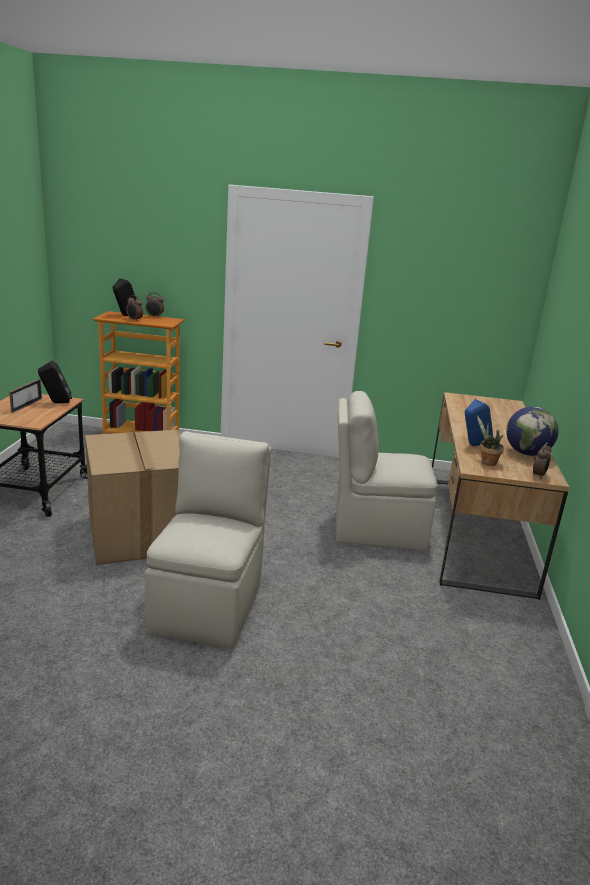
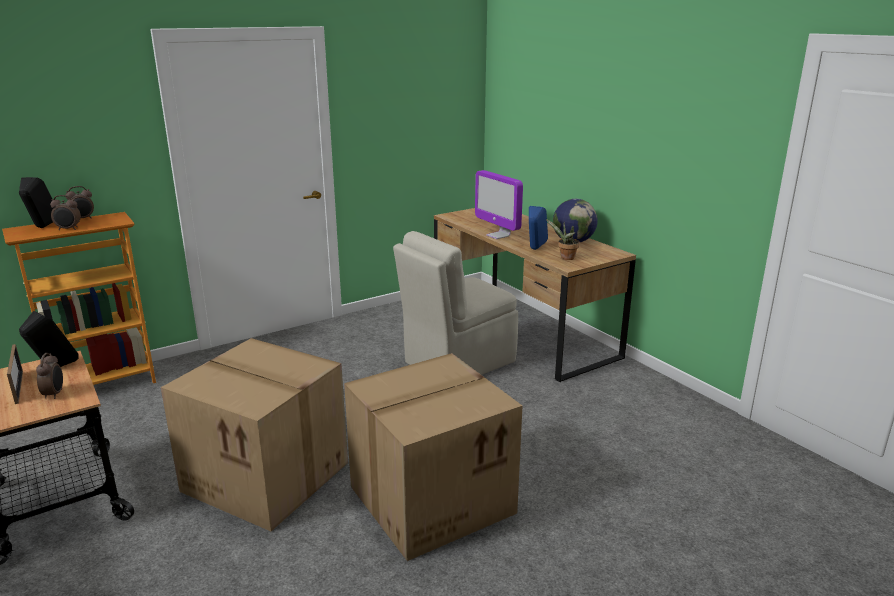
camera: 40 degrees left, 0 degrees up
beige chair [145,431,271,649] -> cardboard box [344,353,522,561]
alarm clock [533,442,551,479] -> alarm clock moved to [36,353,63,399]
none -> monitor [475,170,523,239]

